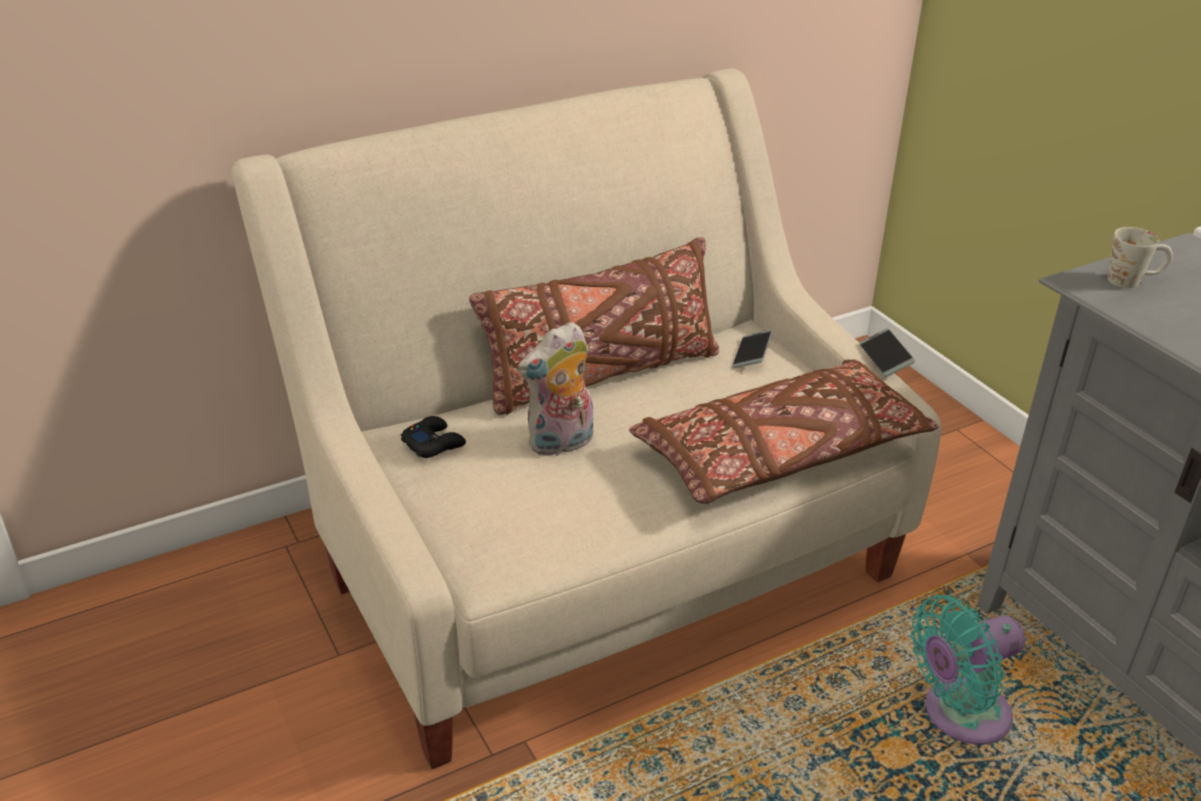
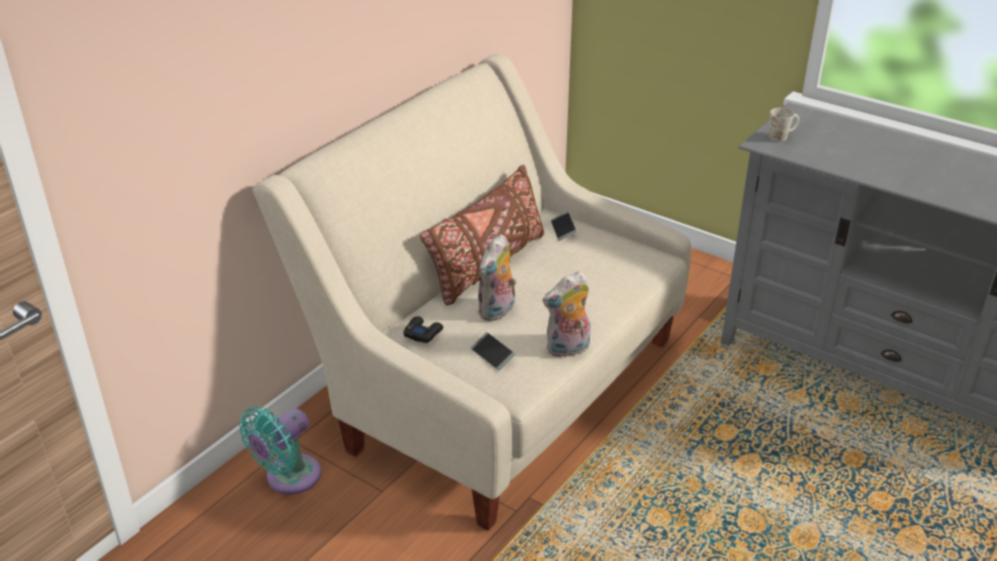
camera: 25 degrees left, 0 degrees up
brown pillow [629,359,939,504] -> none
phone [859,328,915,377] -> phone moved to [471,332,515,370]
turquoise fan [911,595,1025,745] -> turquoise fan moved to [239,407,321,495]
none -> plush toy [543,271,591,358]

